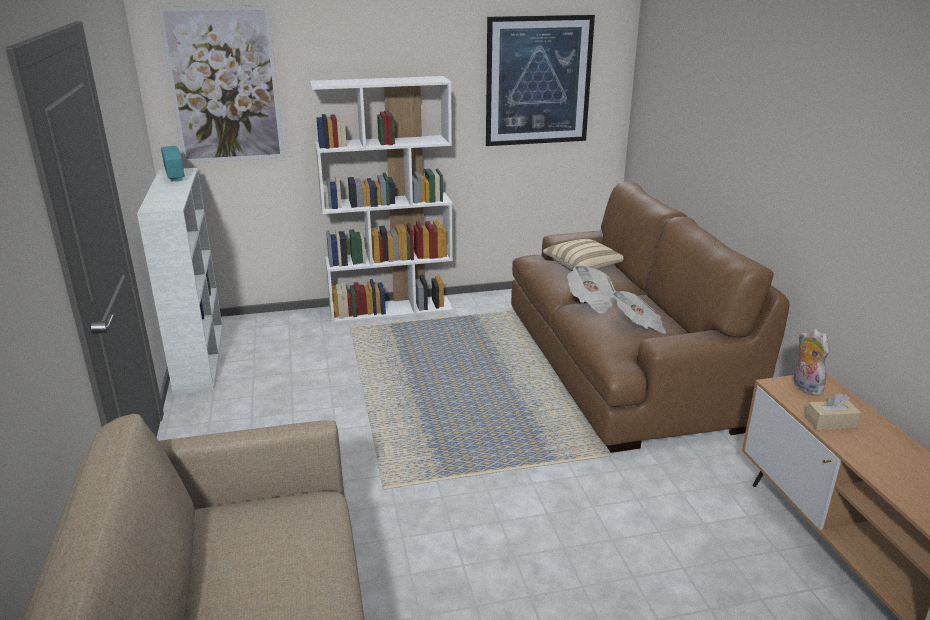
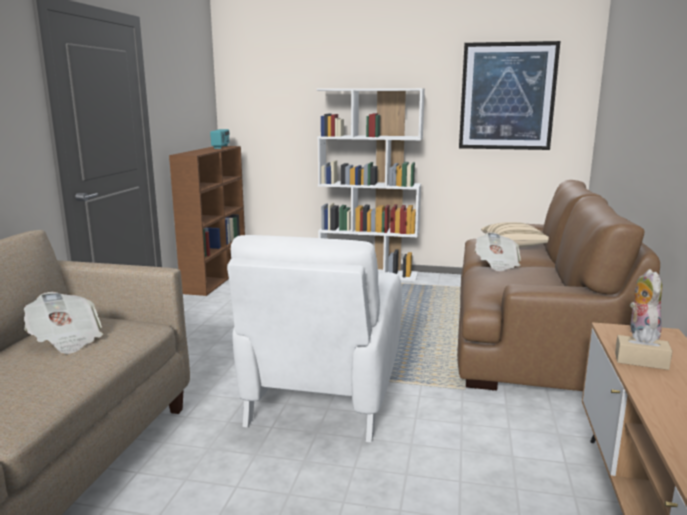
camera: 25 degrees right, 10 degrees down
white bookcase [137,168,222,395] -> brown bookcase [169,146,245,296]
picture [157,5,285,164] -> none
newspaper [612,291,666,334] -> newspaper moved to [24,292,103,354]
none -> white armchair [227,235,402,443]

